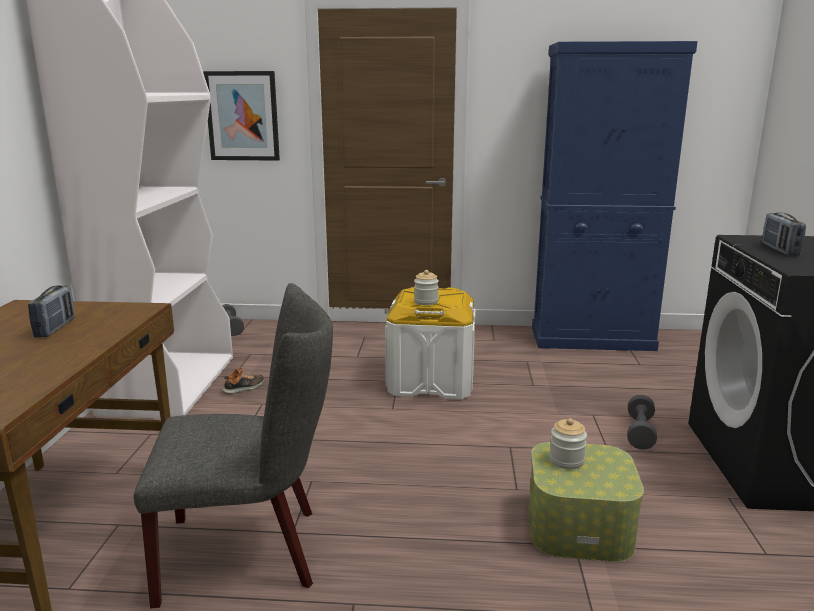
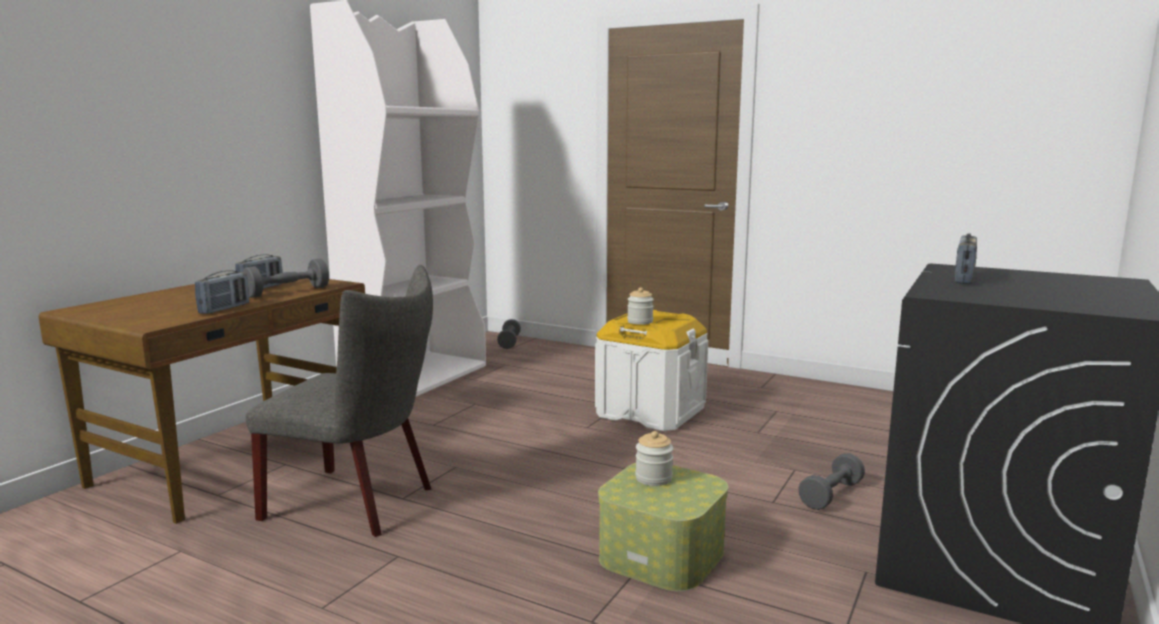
camera: 25 degrees right, 5 degrees down
picture [203,71,280,161] -> none
shoe [222,367,265,394] -> none
blue cabinet [532,41,698,351] -> none
none -> radio [195,270,249,314]
none -> grey dumbbell [243,259,329,298]

